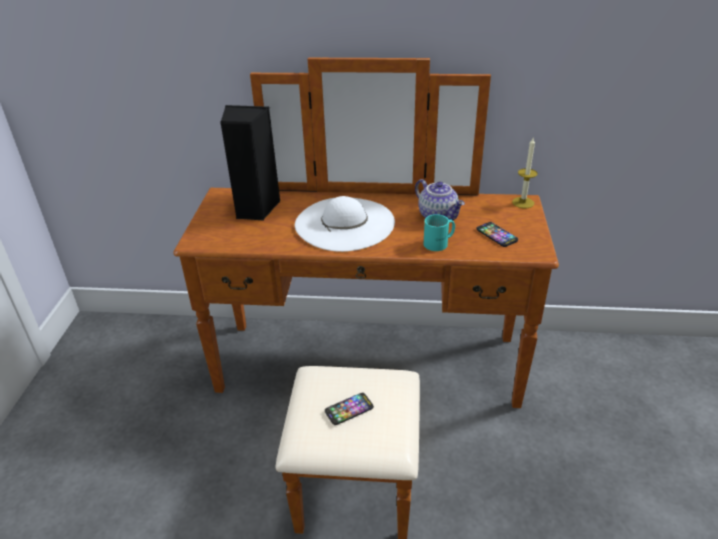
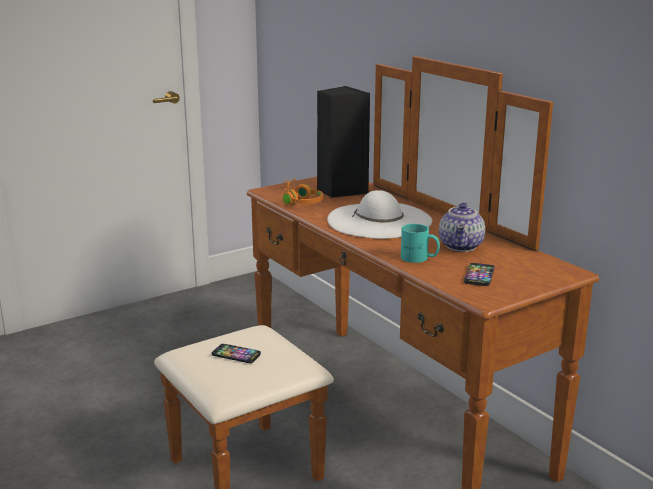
camera: 50 degrees right, 15 degrees down
candle [512,138,538,208] -> none
none -> orange headphones [281,178,323,206]

